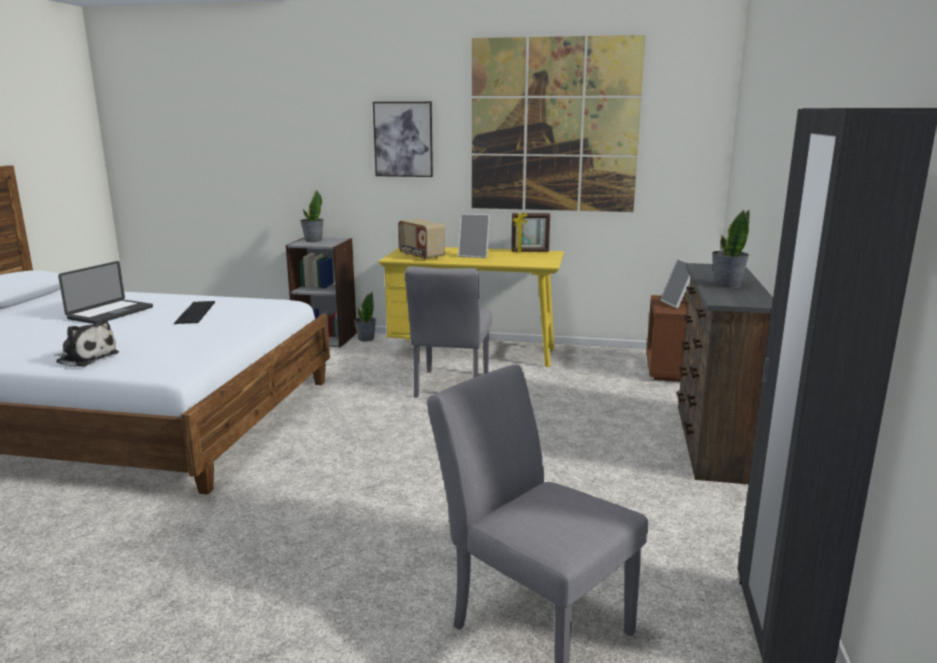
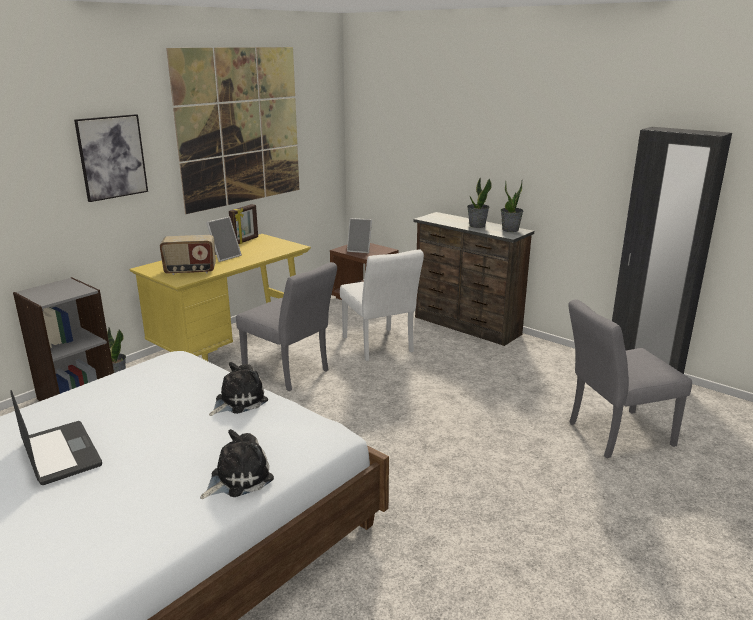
camera: 60 degrees left, 5 degrees up
keyboard [174,301,215,324] -> none
potted plant [300,190,324,242] -> potted plant moved to [501,180,524,232]
none -> plush toy [209,362,268,416]
none -> white chair [340,250,424,361]

